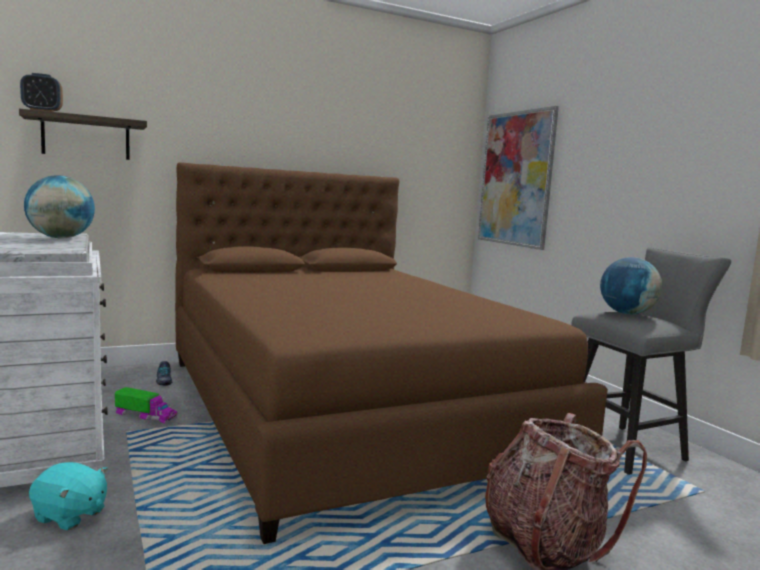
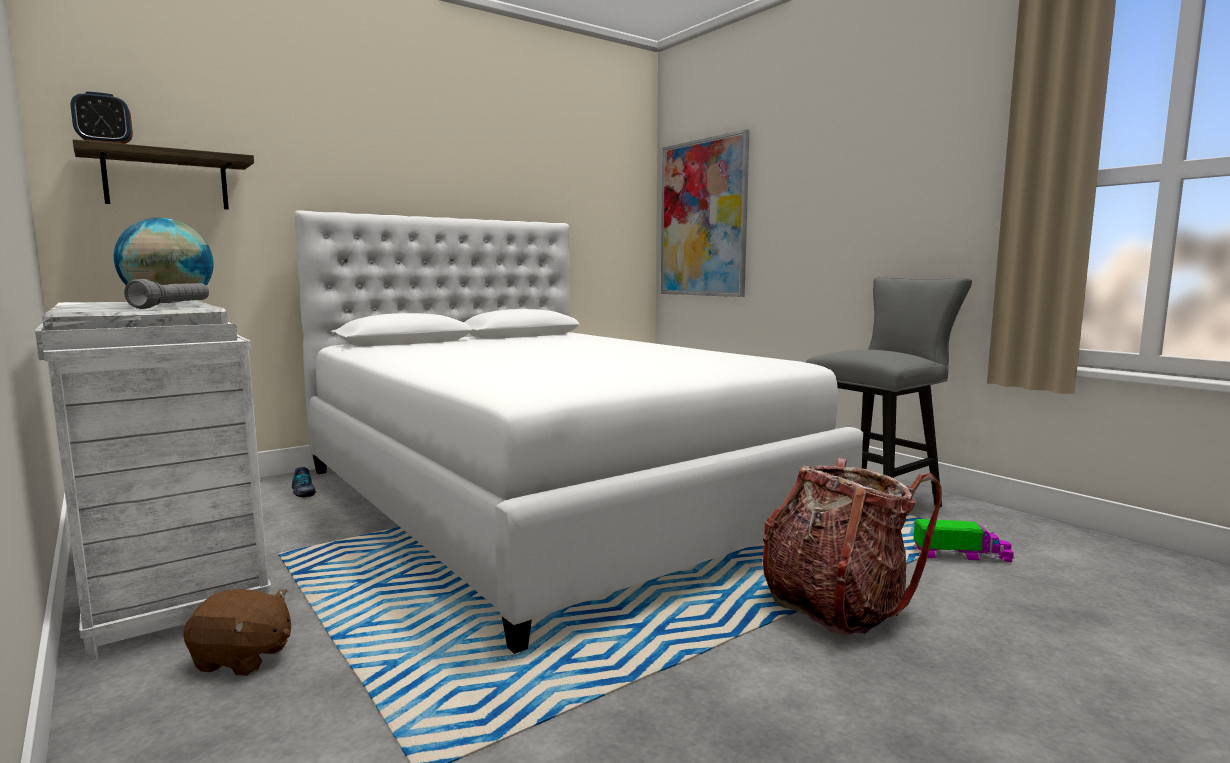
camera: 10 degrees left, 0 degrees up
turquoise plush toy [29,462,108,530] -> brown plush toy [183,589,291,676]
toy truck [115,387,178,424] -> toy truck moved to [913,519,1014,562]
brown bed [175,162,608,544] -> white bed [294,210,863,654]
globe [600,257,662,314] -> none
none -> grey flashlight [124,279,209,309]

